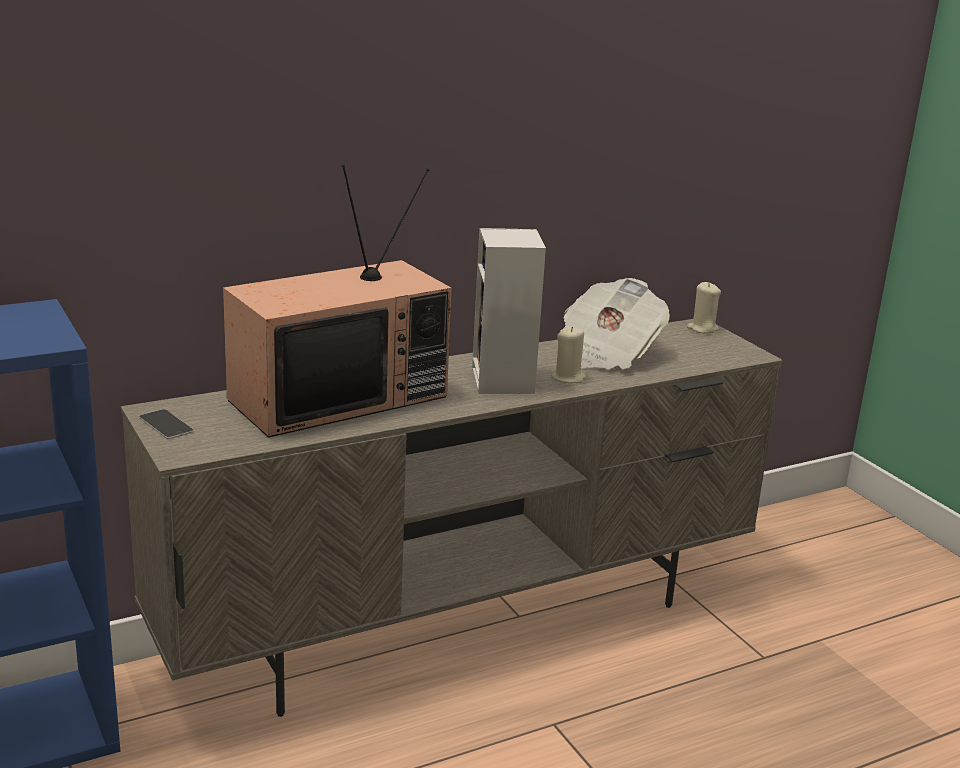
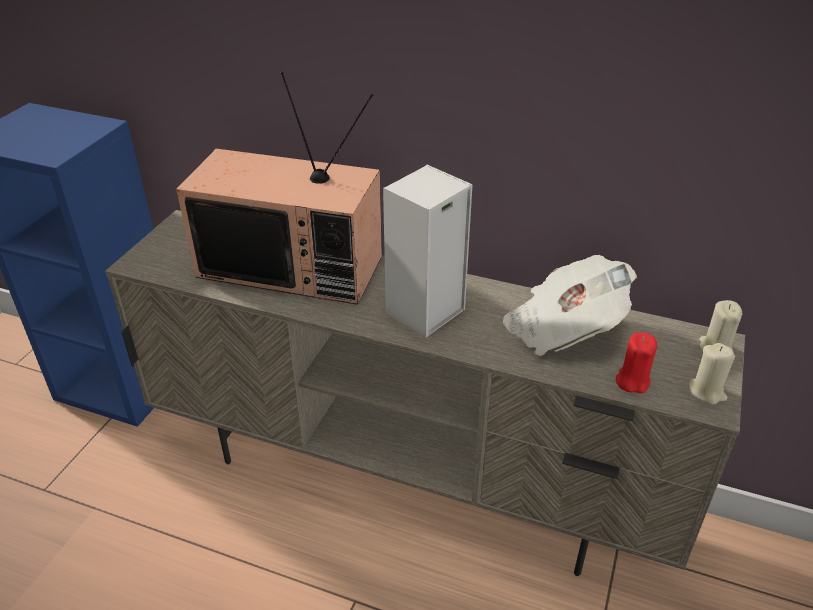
camera: 50 degrees right, 15 degrees up
phone [139,409,194,439] -> none
beige candle [551,327,586,383] -> beige candle moved to [689,343,735,405]
none -> red candle [616,332,657,393]

